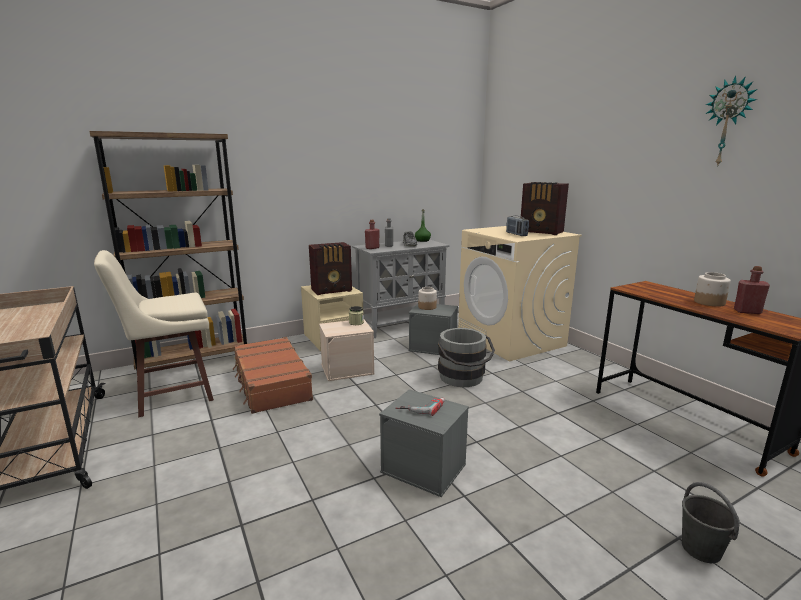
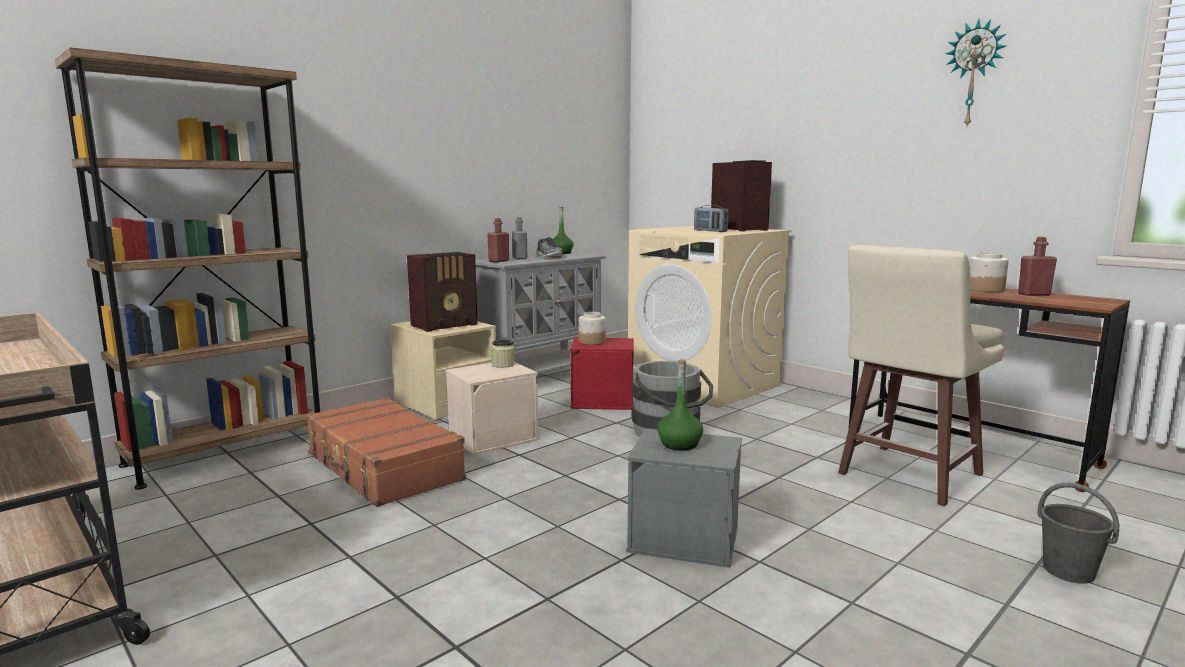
camera: 15 degrees left, 5 degrees down
beige stool [94,250,214,417] -> beige stool moved to [838,245,1004,506]
power drill [395,398,445,416] -> green bottle [658,359,703,450]
grey storage box [408,303,458,355] -> red storage box [570,337,634,410]
radio [521,182,569,235] -> radio turned 135 degrees counterclockwise [711,160,772,231]

